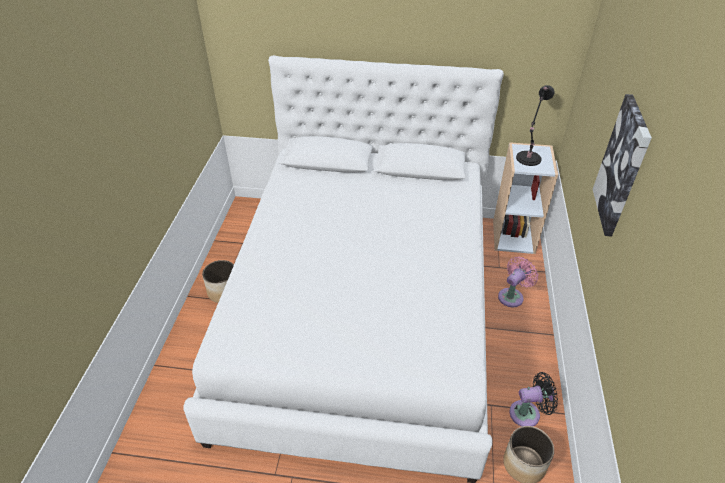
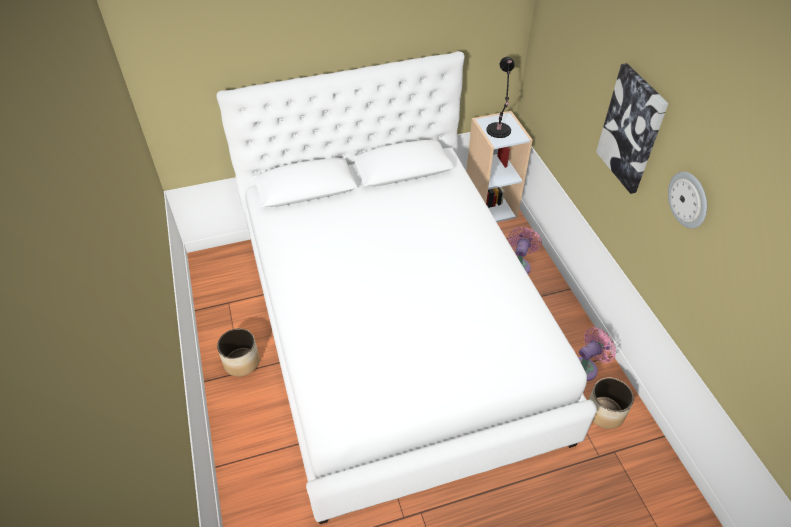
camera: 25 degrees left, 5 degrees up
black fan [509,372,558,427] -> pink fan [578,327,616,381]
none -> wall clock [668,171,707,229]

